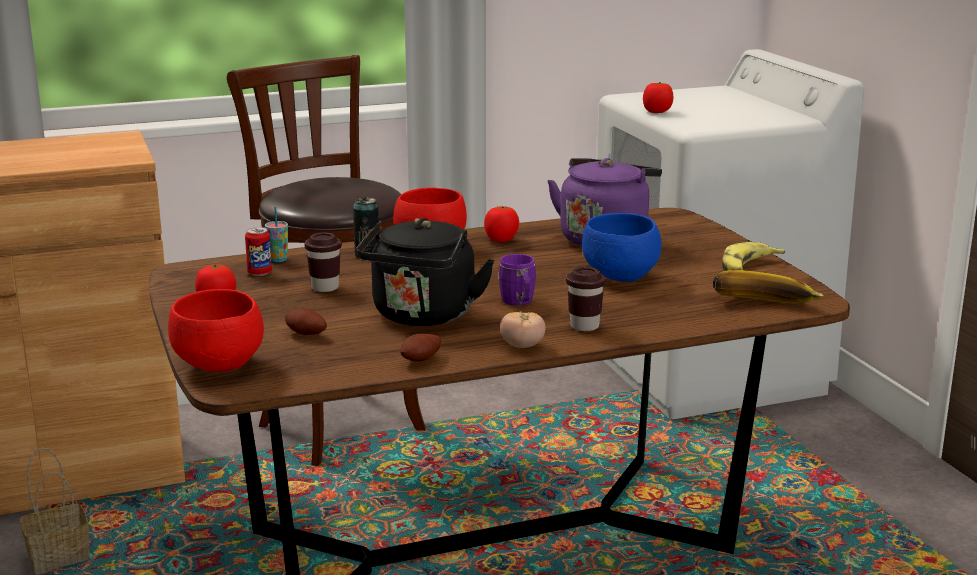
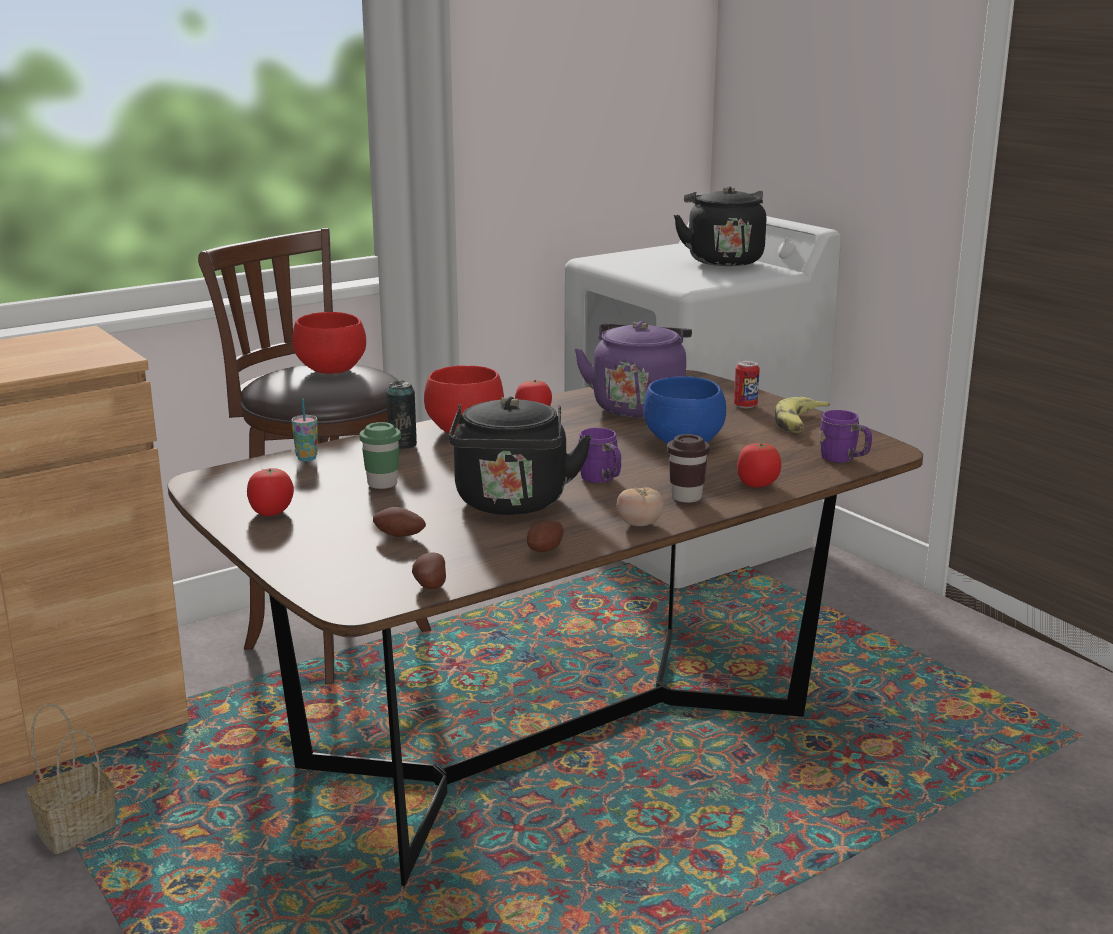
camera: 15 degrees left, 0 degrees up
red bowl [168,289,264,372] -> red bowl moved to [292,312,366,374]
can [245,227,272,276] -> can moved to [734,361,760,408]
brown cup [304,232,342,292] -> green cup [359,422,401,489]
tomato [643,82,674,113] -> tomato moved to [737,442,781,487]
banana [713,270,824,304] -> purple mug [819,410,872,463]
none -> potato [412,553,446,589]
none -> black kettle [674,186,766,266]

